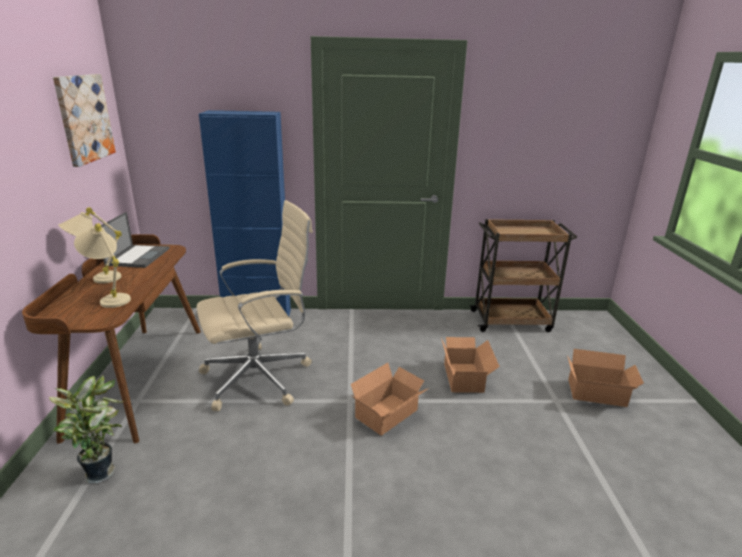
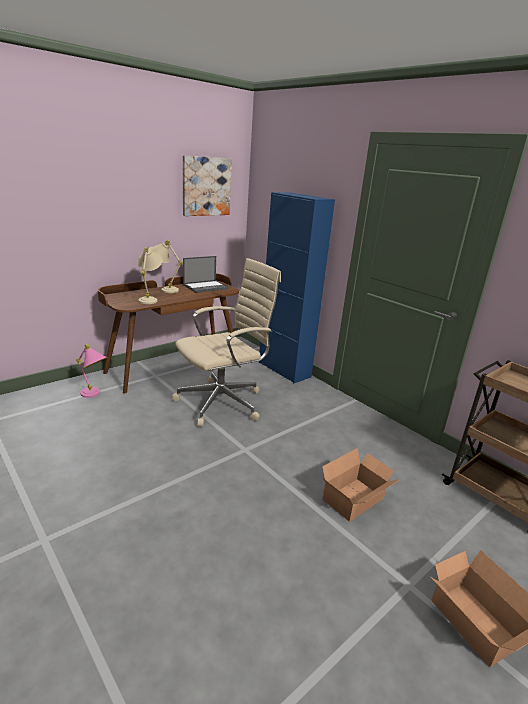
camera: 50 degrees right, 0 degrees up
potted plant [49,376,125,483] -> pink table lamp [76,344,107,398]
beige office chair [197,200,313,411] -> beige office chair turned 60 degrees counterclockwise [172,258,281,427]
cardboard box [351,363,429,436] -> none

